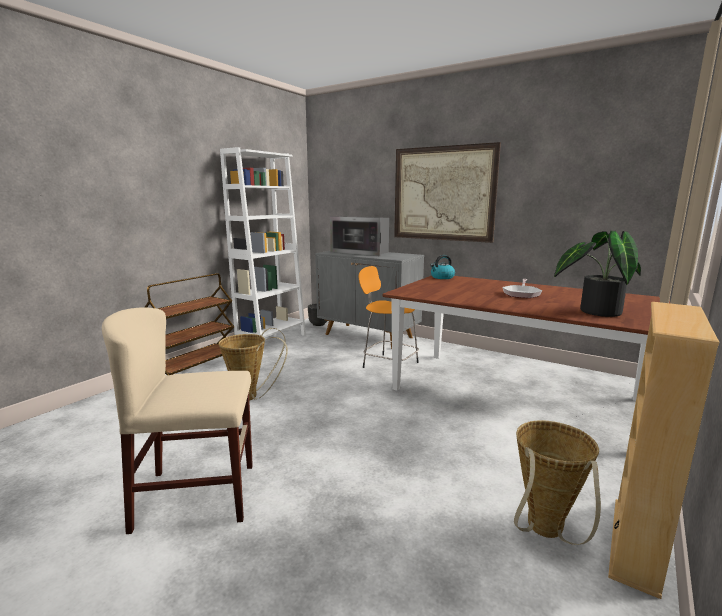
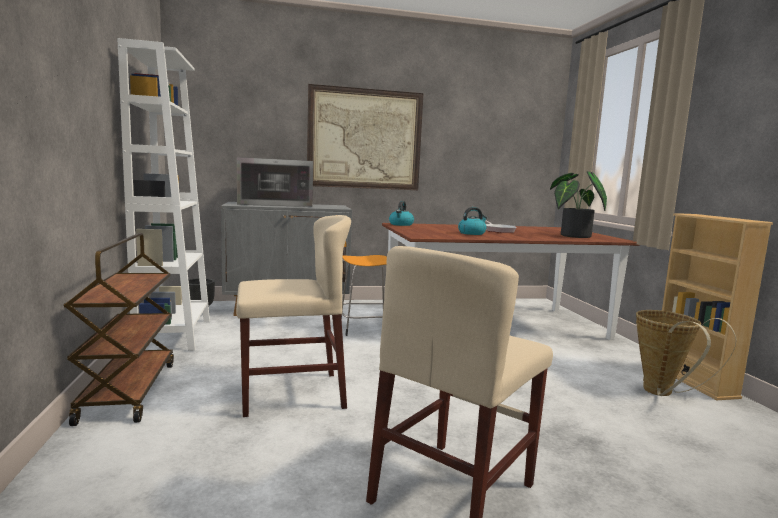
camera: 45 degrees left, 5 degrees down
basket [219,328,288,401] -> beige chair [236,215,351,417]
none -> kettle [458,207,487,235]

